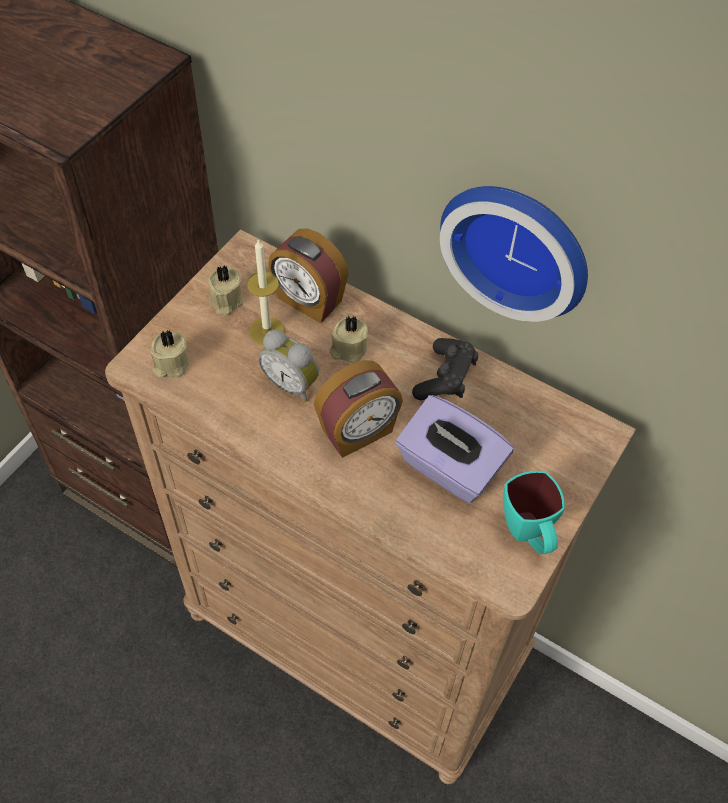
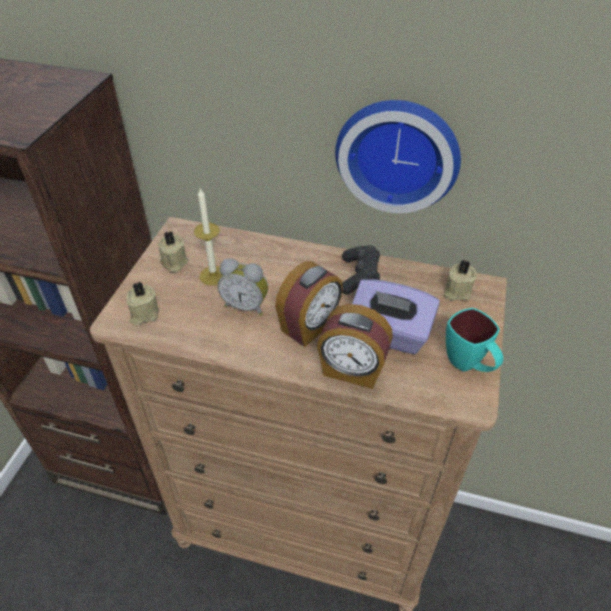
camera: 15 degrees left, 10 degrees down
alarm clock [268,229,349,323] -> alarm clock moved to [317,304,393,389]
beige candle [330,316,368,363] -> beige candle moved to [444,260,477,301]

